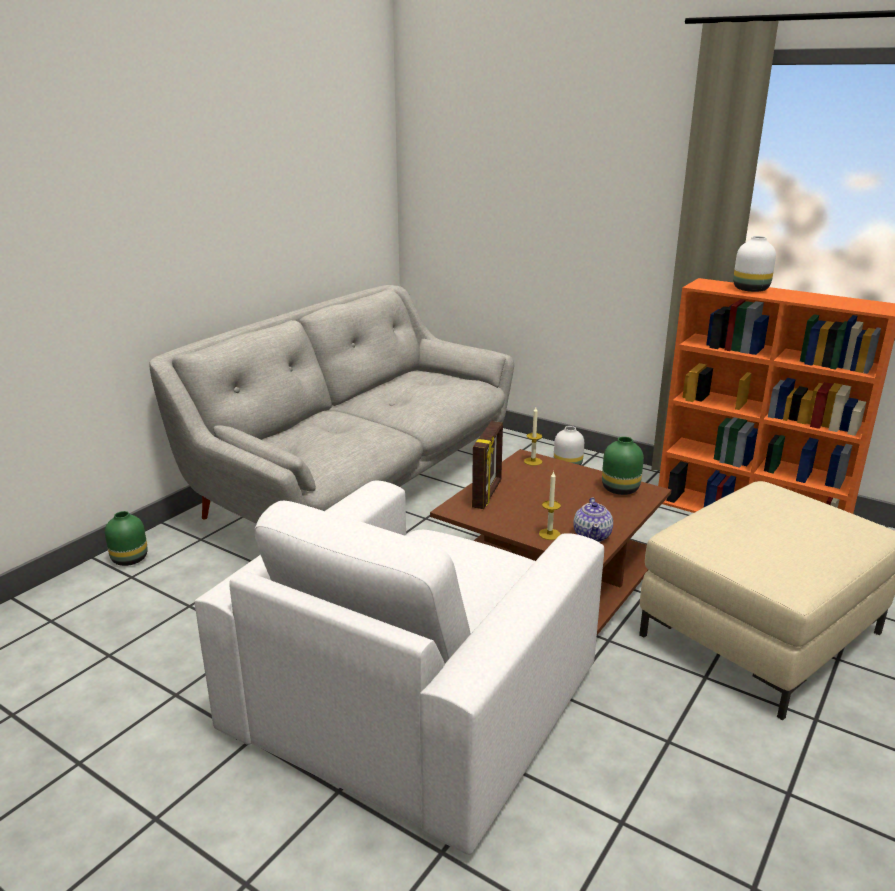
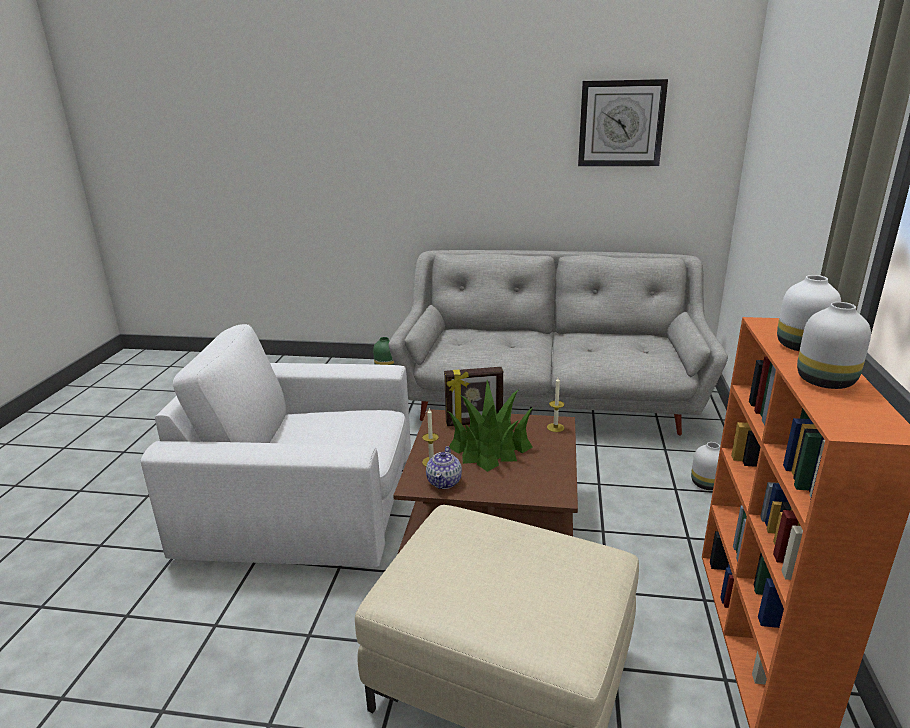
camera: 65 degrees right, 0 degrees up
teapot [573,497,613,542] -> teapot turned 60 degrees counterclockwise [426,446,462,489]
green vase [602,437,644,495] -> none
none -> potted plant [448,380,533,472]
none -> wall clock [578,79,668,166]
none -> white vase [797,302,871,389]

